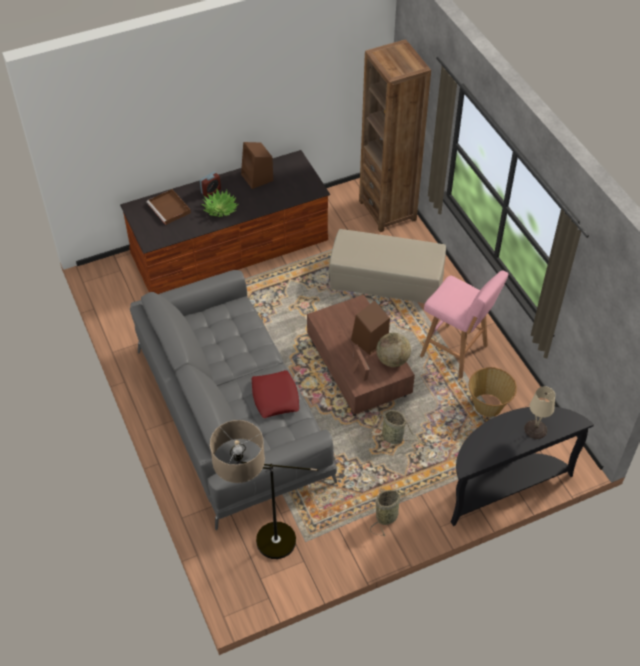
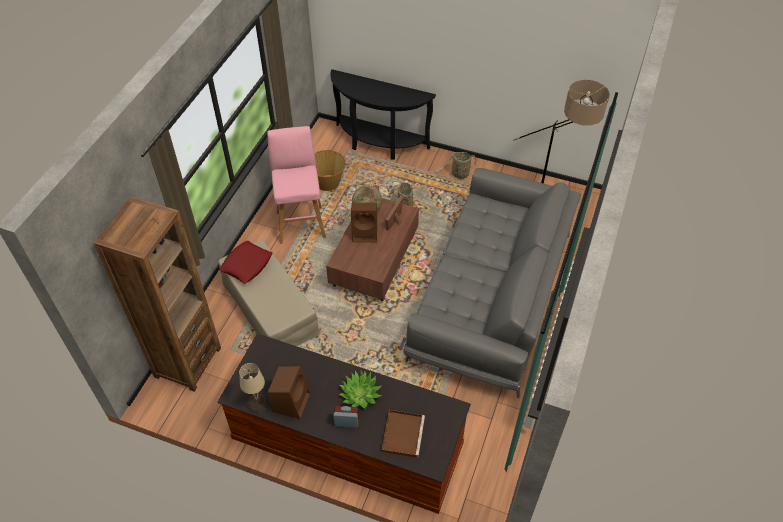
camera: 135 degrees left, 0 degrees up
red pillow [252,370,299,418] -> red pillow moved to [219,241,272,284]
beige table lamp [524,386,555,439] -> beige table lamp moved to [239,363,269,413]

